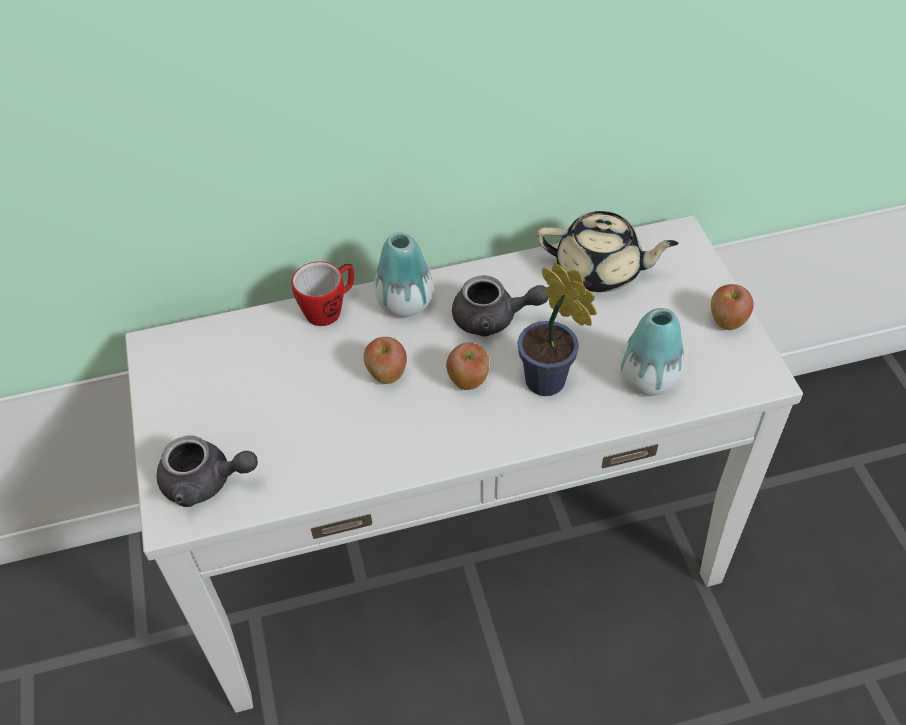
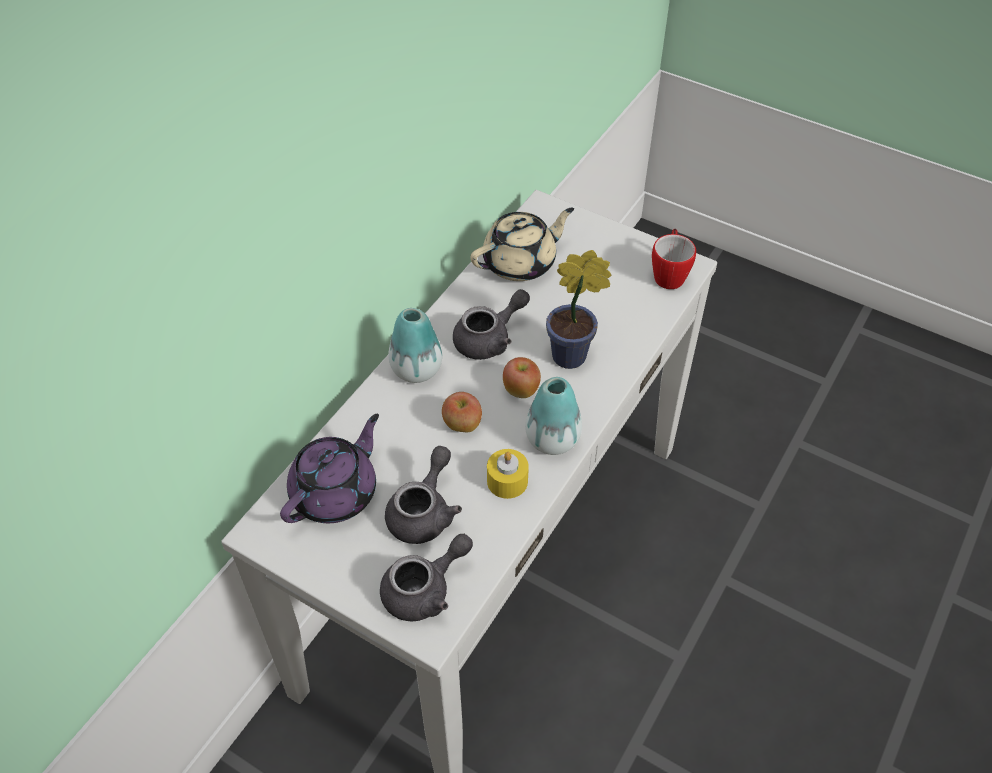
camera: 45 degrees left, 0 degrees up
mug [292,261,354,326] -> mug moved to [652,229,696,289]
vase [620,308,684,396] -> vase moved to [525,377,582,455]
apple [711,284,754,330] -> none
none -> purple teapot [280,414,379,523]
none -> grey teapot [385,446,462,544]
none -> yellow candle [487,449,529,499]

